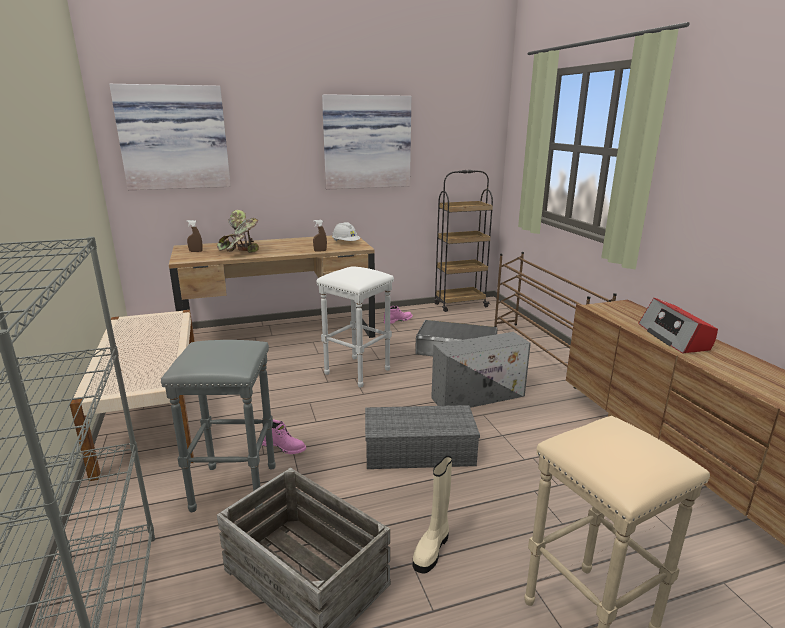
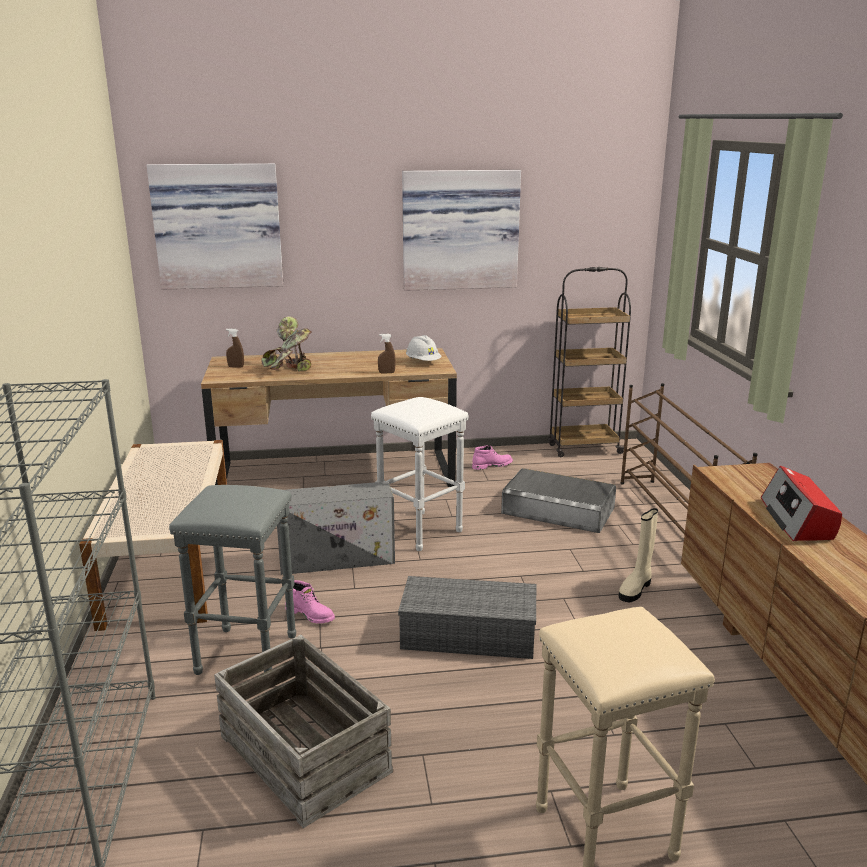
camera: 10 degrees right, 0 degrees up
beige boot [413,456,452,574] -> beige boot moved to [619,508,658,602]
grey storage box [431,332,531,408] -> grey storage box moved to [277,481,395,575]

